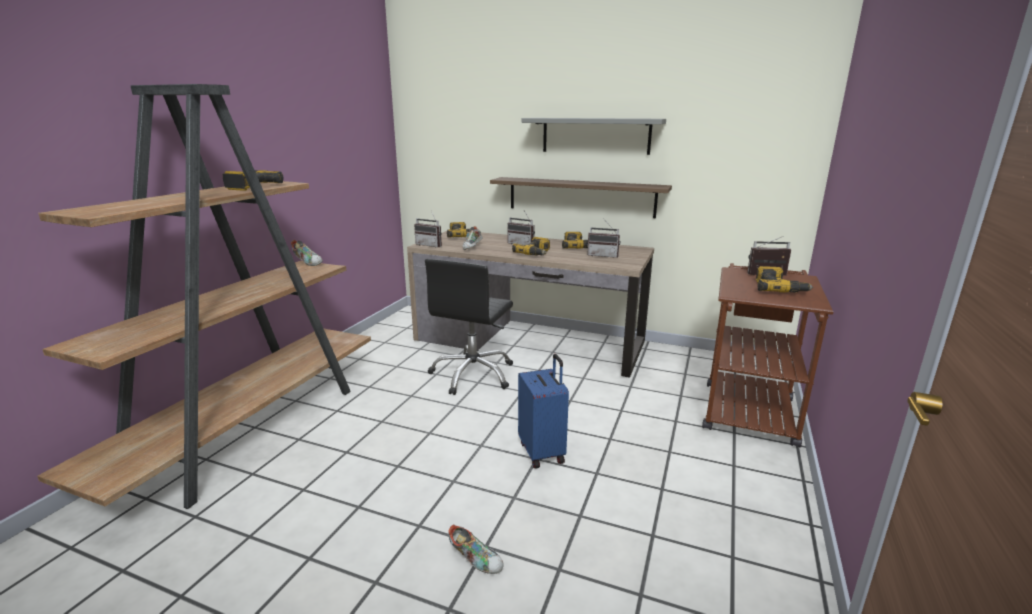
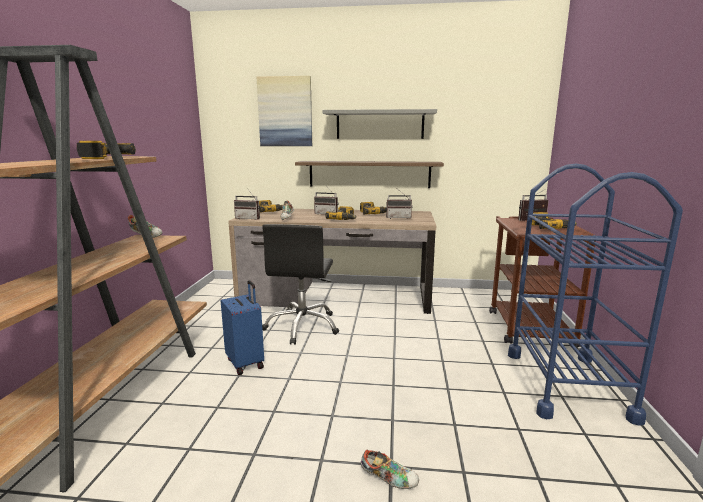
camera: 15 degrees left, 5 degrees down
blue suitcase [518,354,569,469] -> blue suitcase moved to [221,280,264,375]
none -> picture [257,76,312,146]
none -> blue cart [508,164,683,426]

